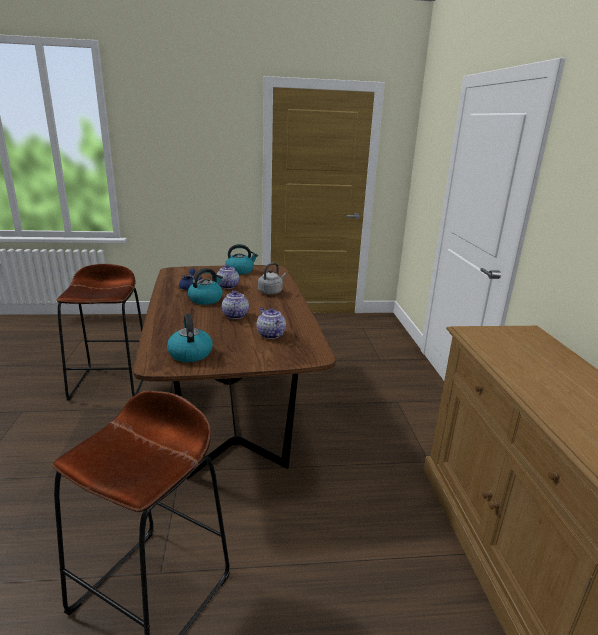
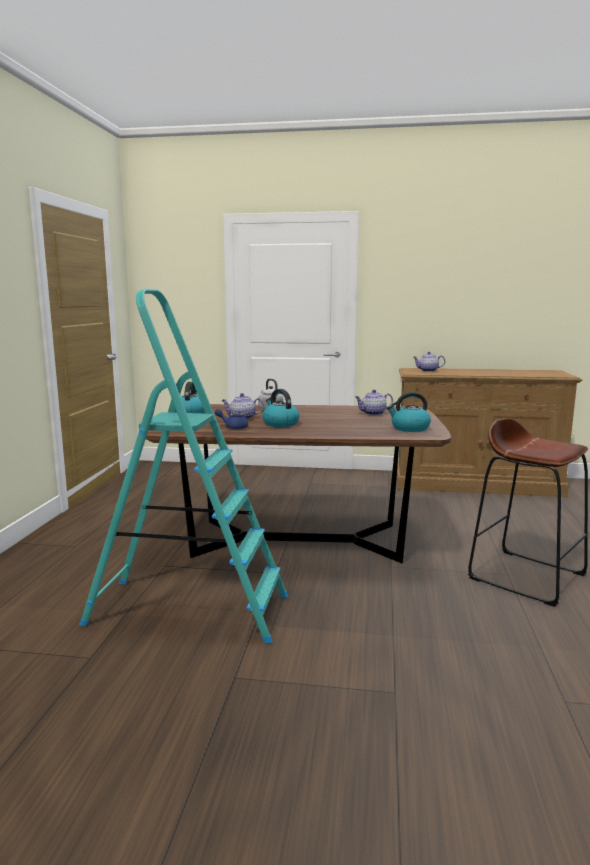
camera: 75 degrees left, 10 degrees down
brown stool [57,264,143,401] -> turquoise step ladder [79,289,288,644]
teapot [222,290,249,319] -> teapot moved to [414,352,445,372]

